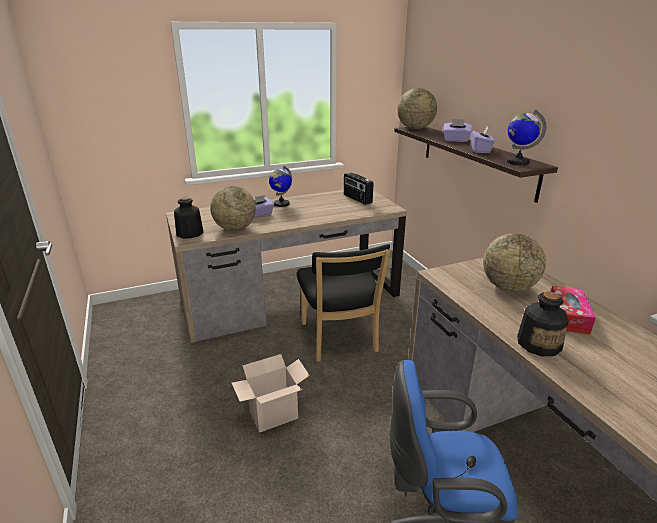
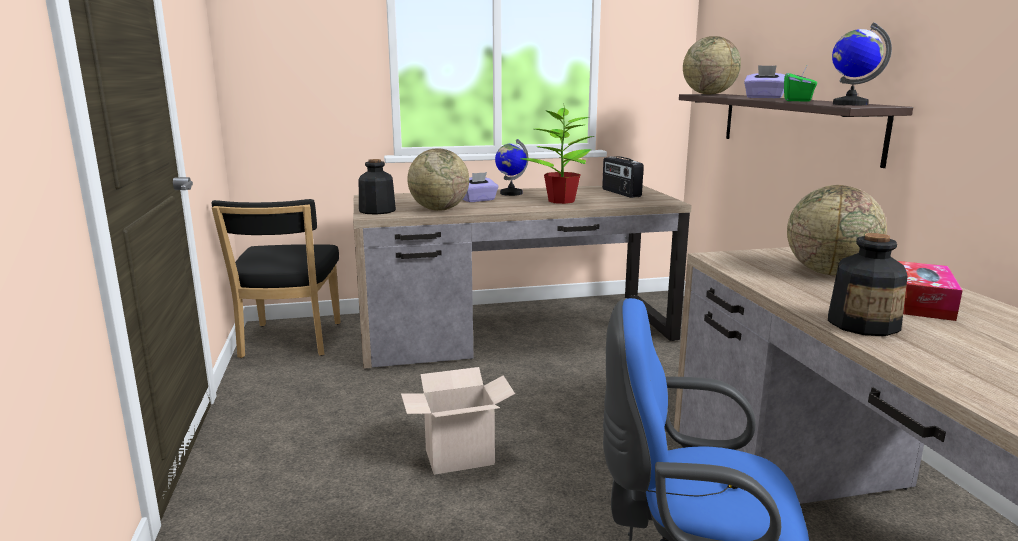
camera: 10 degrees right, 10 degrees down
black chair [297,244,390,362] -> black chair moved to [212,199,341,358]
purple tissue box [471,127,495,153] -> green tissue box [784,66,817,101]
none -> potted plant [521,108,594,204]

